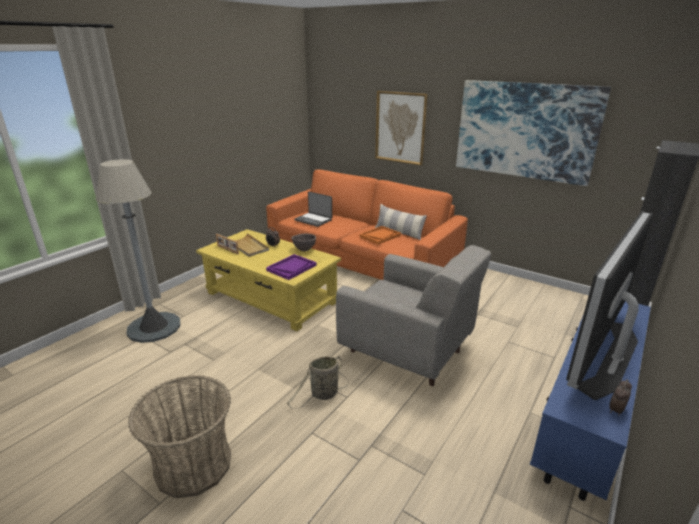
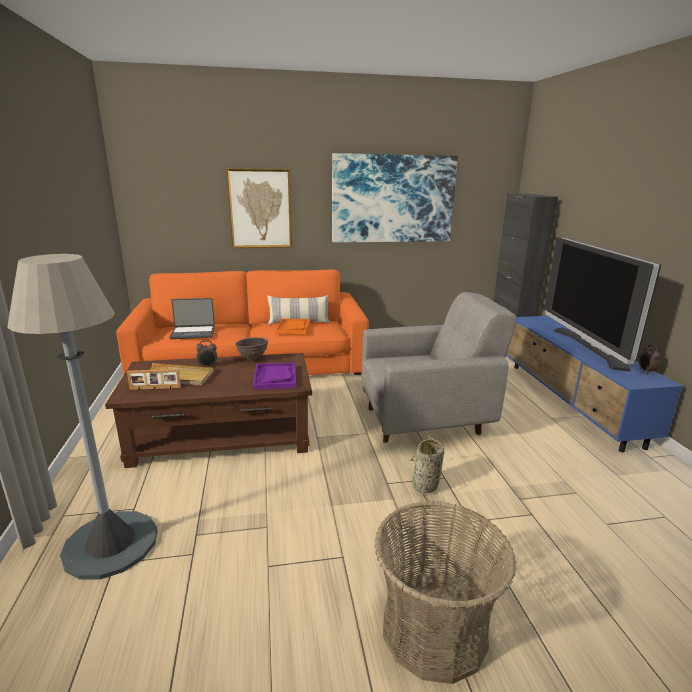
camera: 45 degrees left, 5 degrees down
yellow coffee table [196,229,341,331] -> brown coffee table [105,353,312,468]

